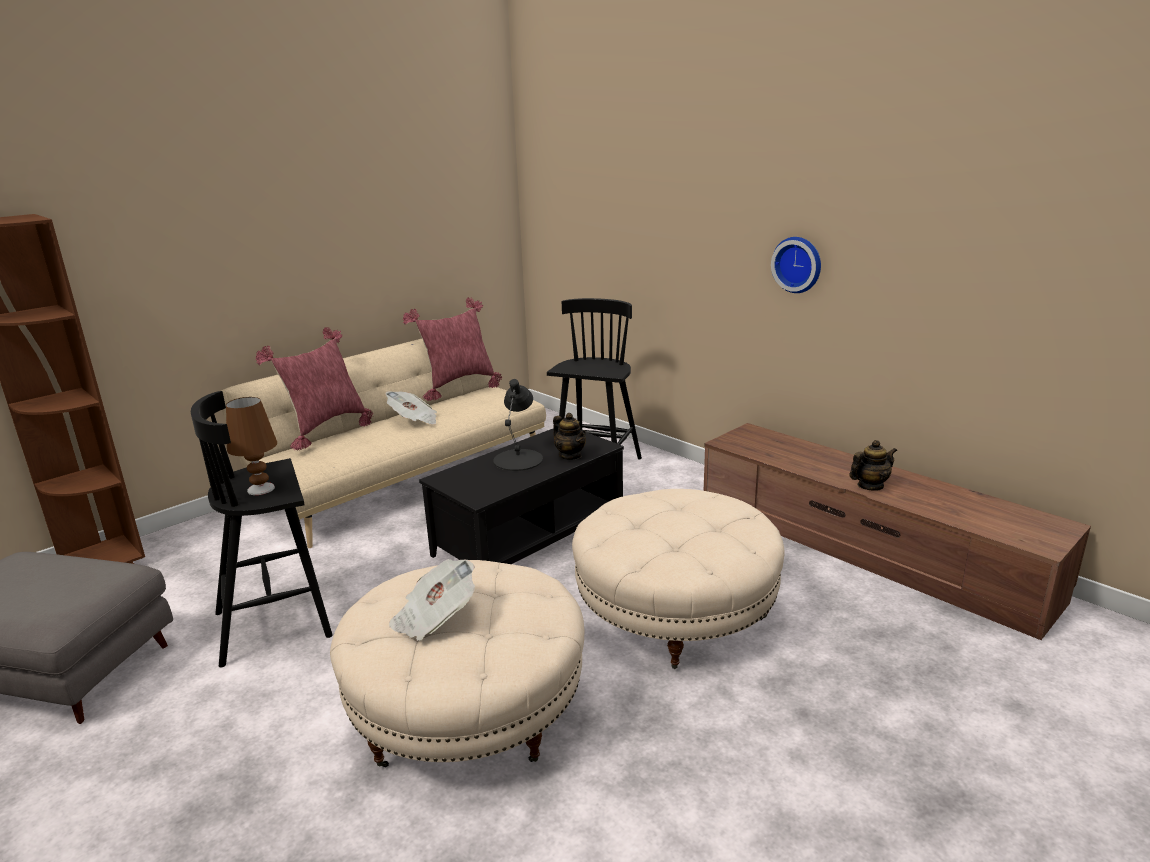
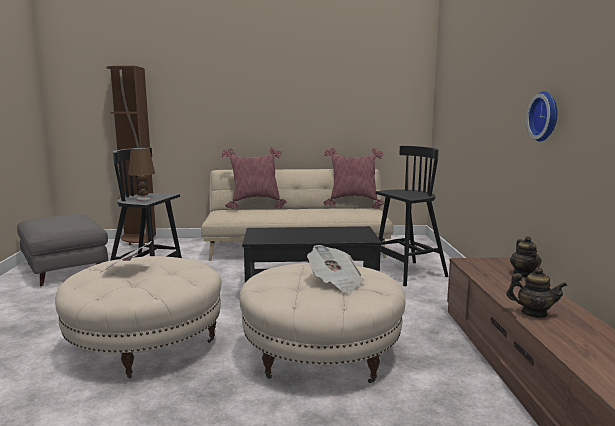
camera: 40 degrees right, 10 degrees down
newspaper [385,391,437,425] -> newspaper moved to [307,245,364,293]
black table lamp [493,379,543,471] -> none
teapot [553,413,586,460] -> teapot moved to [510,236,541,278]

